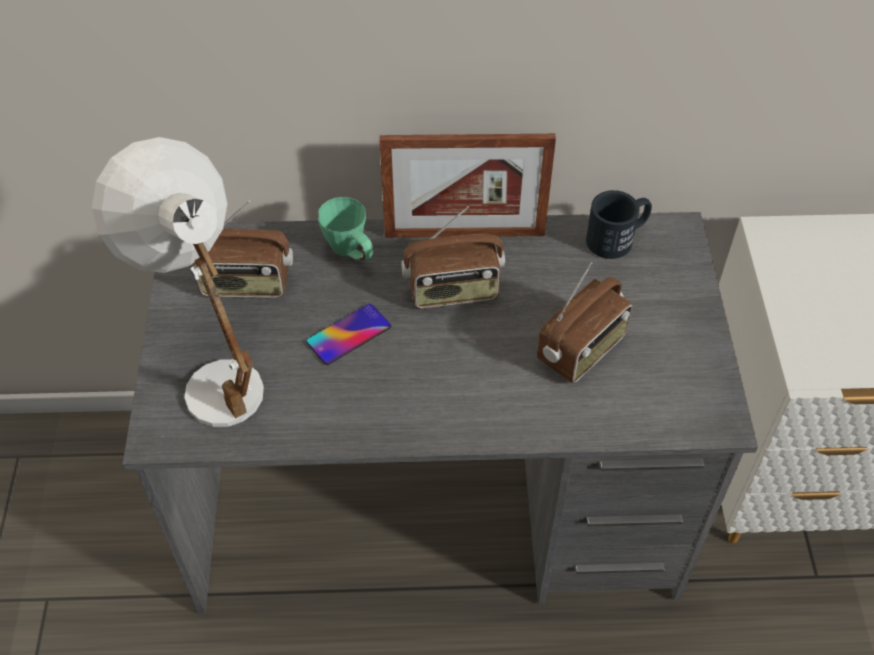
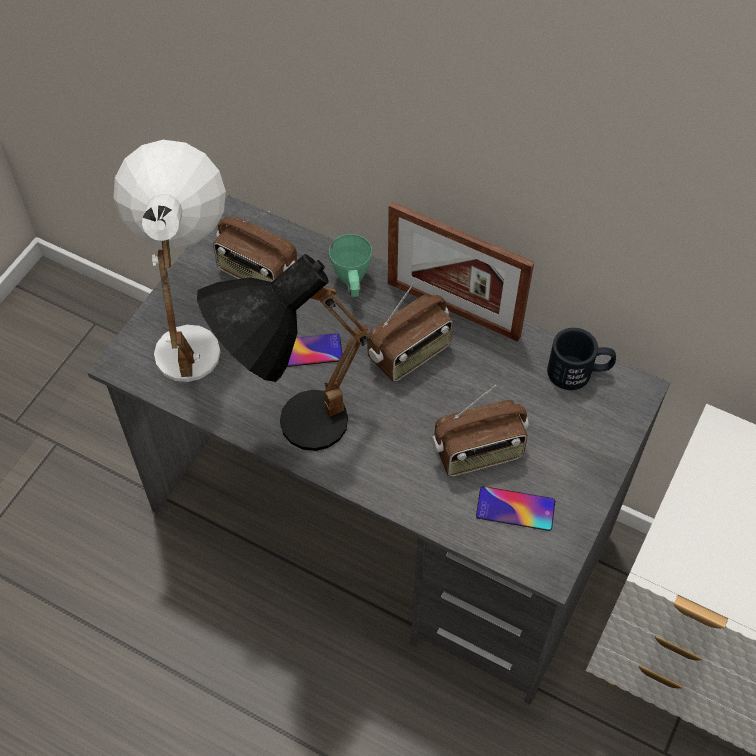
camera: 30 degrees right, 5 degrees up
radio [401,206,505,309] -> radio turned 60 degrees counterclockwise [367,282,453,382]
none -> black table lamp [197,254,370,451]
none -> phone [476,486,555,531]

